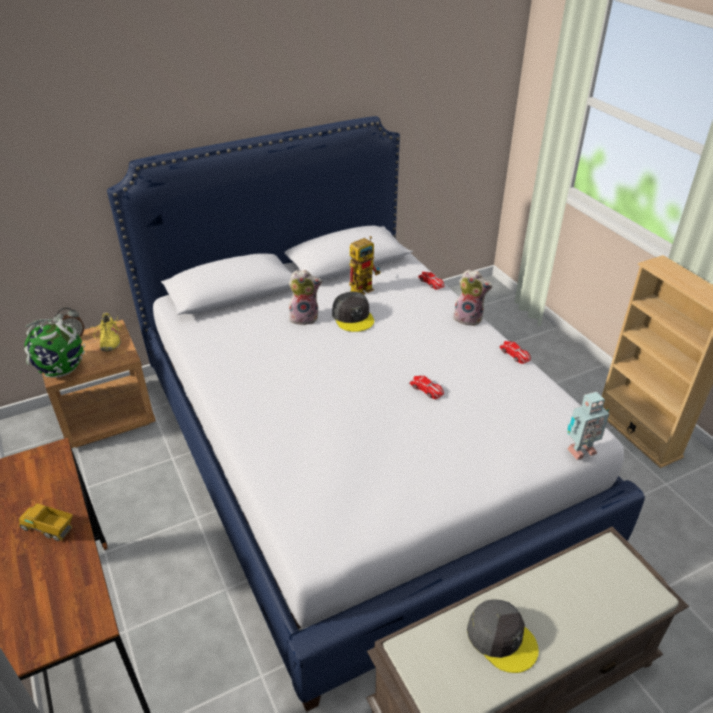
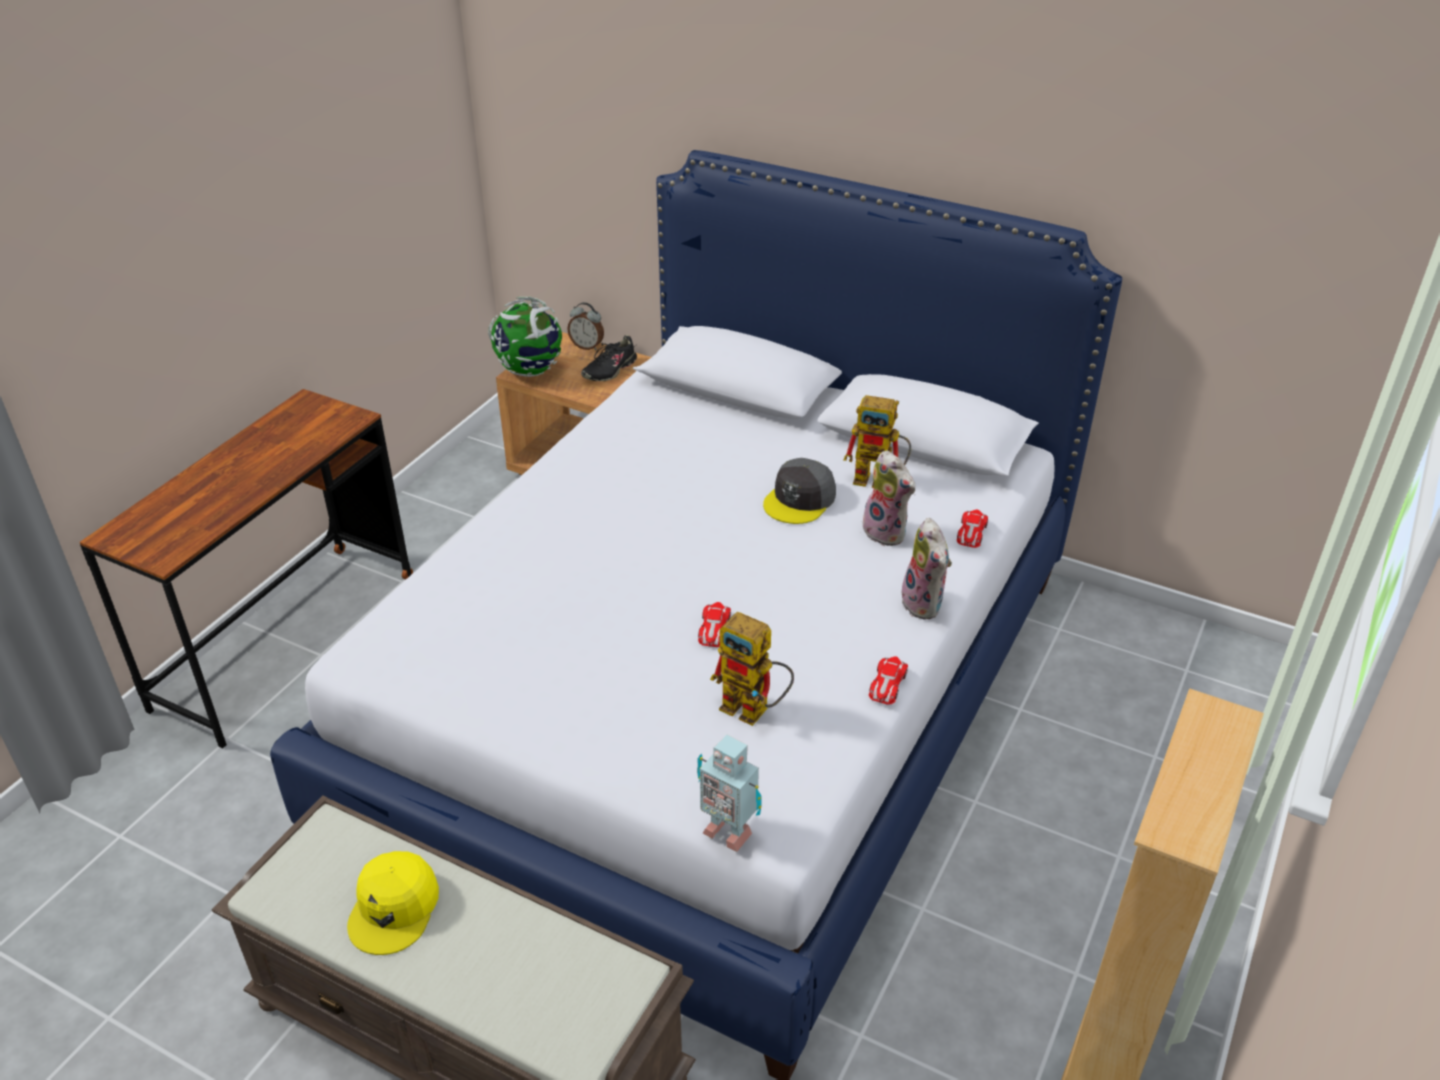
camera: 55 degrees right, 0 degrees up
toy truck [19,503,73,541] -> none
yellow shoe [93,312,122,352] -> black shoe [581,335,637,381]
plush toy [289,270,322,326] -> plush toy moved to [863,450,916,546]
grey cap [467,599,539,673] -> yellow cap [347,851,439,955]
none -> toy robot [710,611,794,726]

